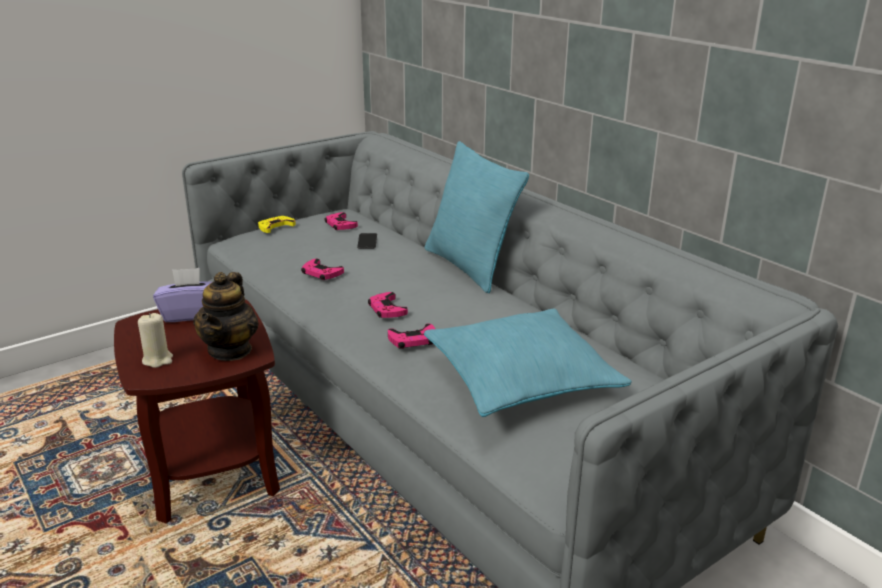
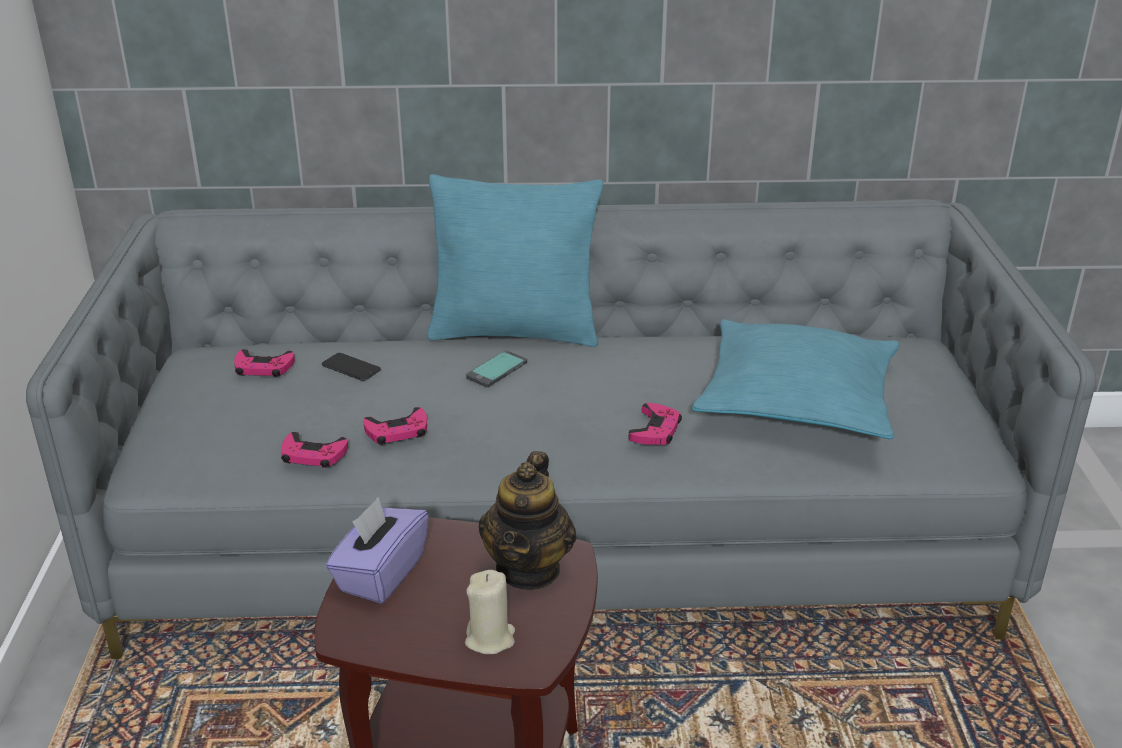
camera: 55 degrees left, 5 degrees up
teapot [193,272,259,361] -> teapot turned 60 degrees clockwise [479,451,576,590]
yellow game controller [258,216,296,233] -> none
pink game controller [368,292,408,318] -> pink game controller moved to [281,432,348,468]
none -> phone [466,350,527,387]

